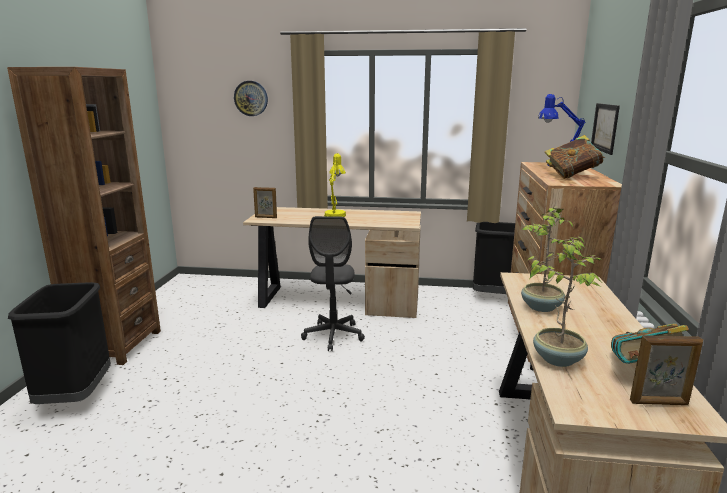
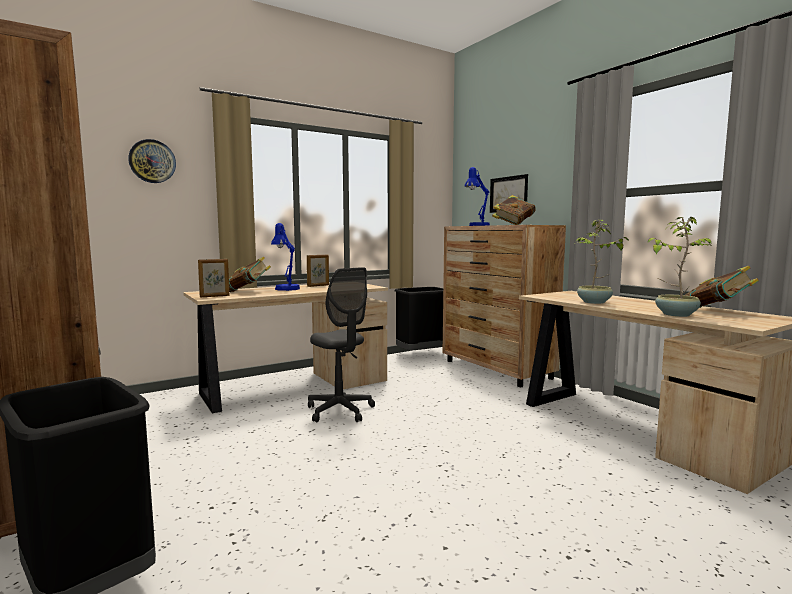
camera: 40 degrees left, 10 degrees down
yellow table lamp [324,153,346,217] -> blue table lamp [271,223,300,291]
picture frame [630,335,703,405] -> picture frame moved to [307,255,329,287]
none -> book [229,256,271,292]

